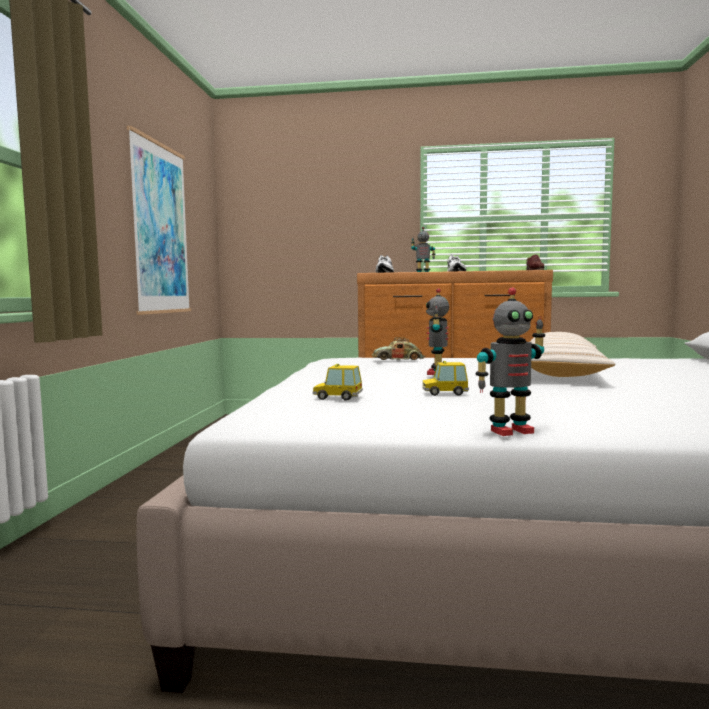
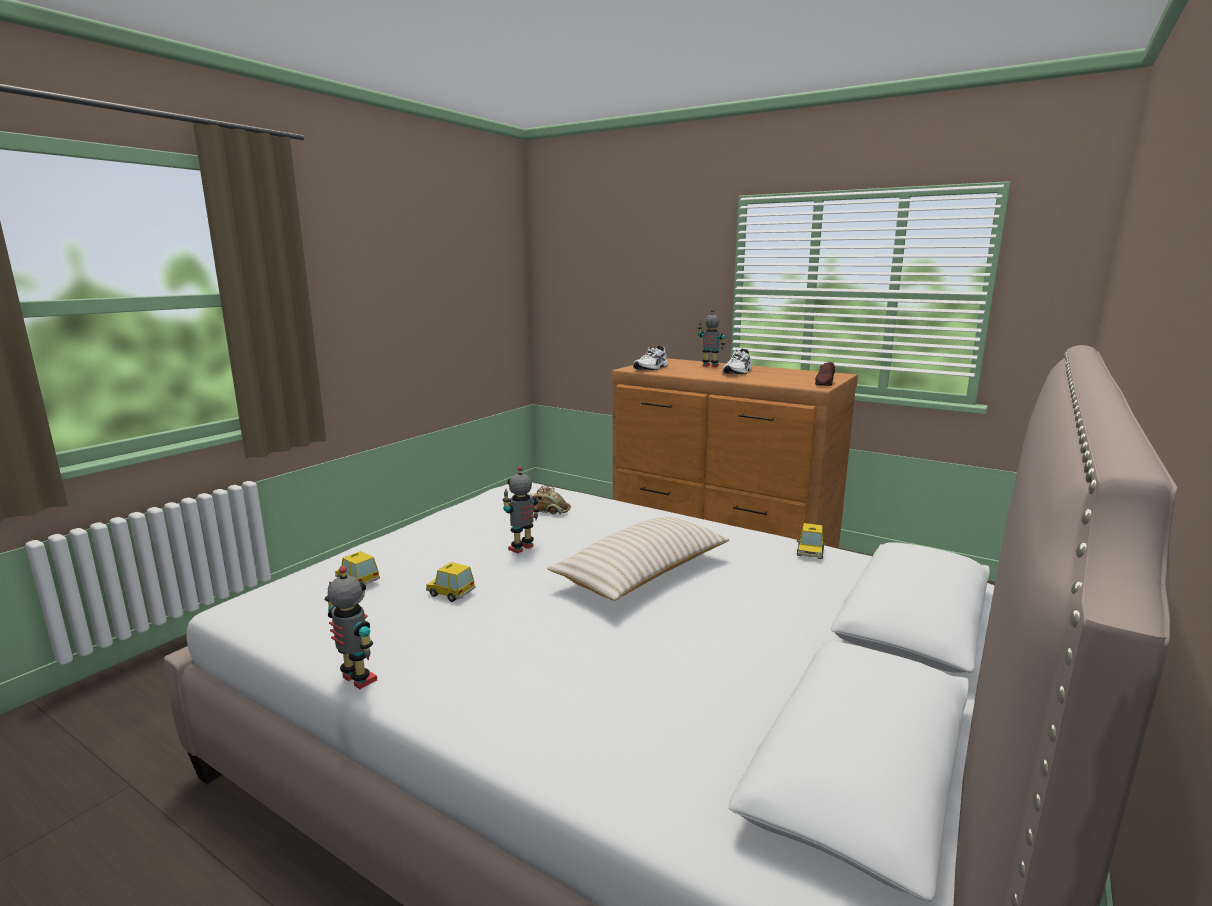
camera: 25 degrees right, 10 degrees up
picture [127,126,191,315] -> none
toy robot [476,287,545,436] -> toy robot turned 150 degrees counterclockwise [325,566,377,689]
none -> toy car [797,523,826,559]

